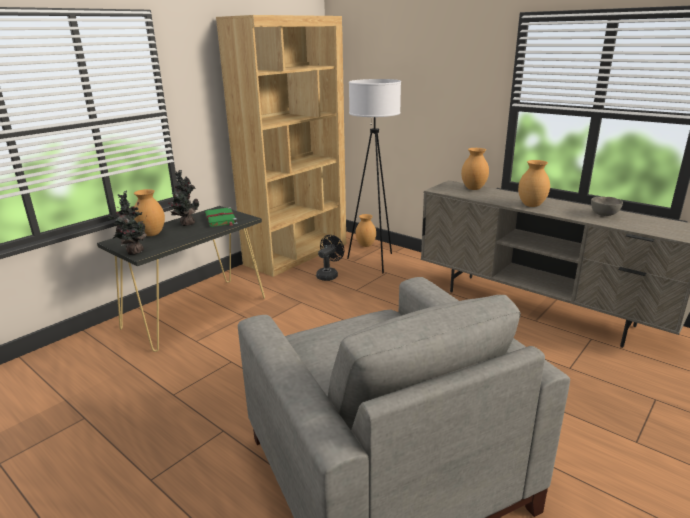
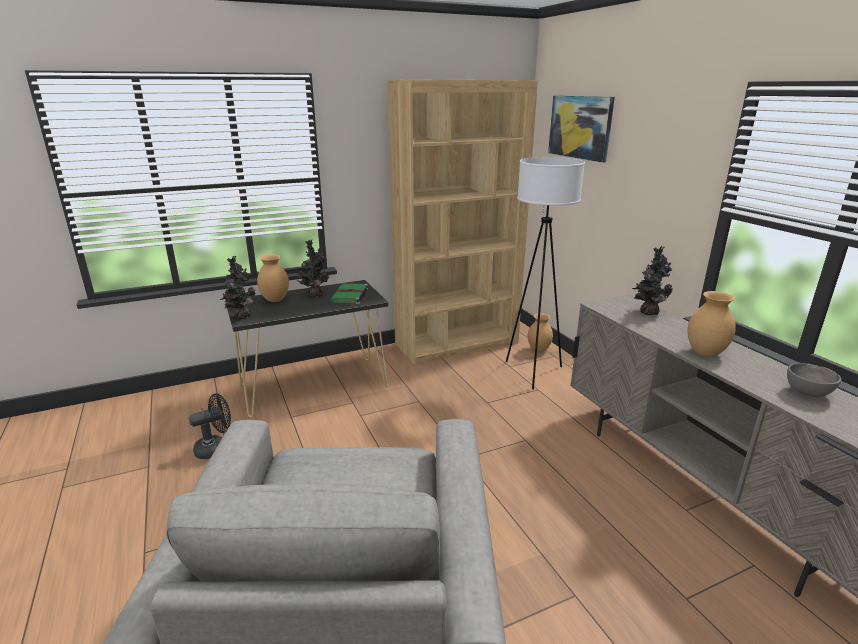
camera: 25 degrees right, 0 degrees up
black fan [316,235,344,281] -> black fan moved to [189,393,231,459]
brown vase [461,148,489,190] -> potted plant [632,246,673,315]
none -> picture [548,96,615,163]

